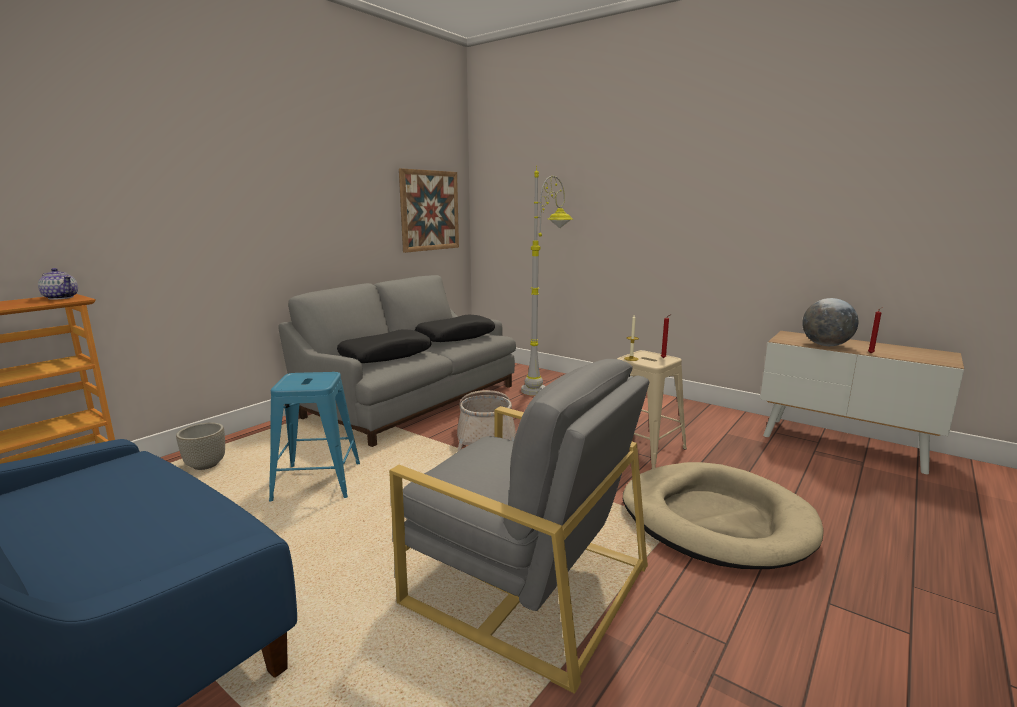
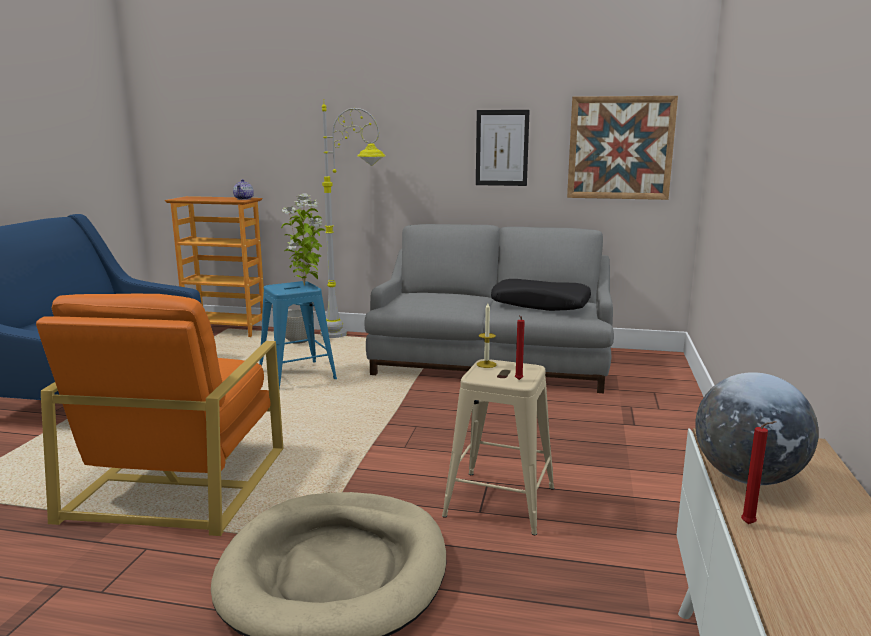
camera: 65 degrees right, 0 degrees up
black pillow [337,329,431,363] -> none
grey armchair [389,359,650,694] -> orange armchair [36,294,284,536]
basket [457,390,516,451] -> none
grey floor lamp [521,167,573,396] -> grey floor lamp moved to [320,99,385,338]
none -> potted plant [281,193,325,286]
none -> picture [476,110,530,186]

